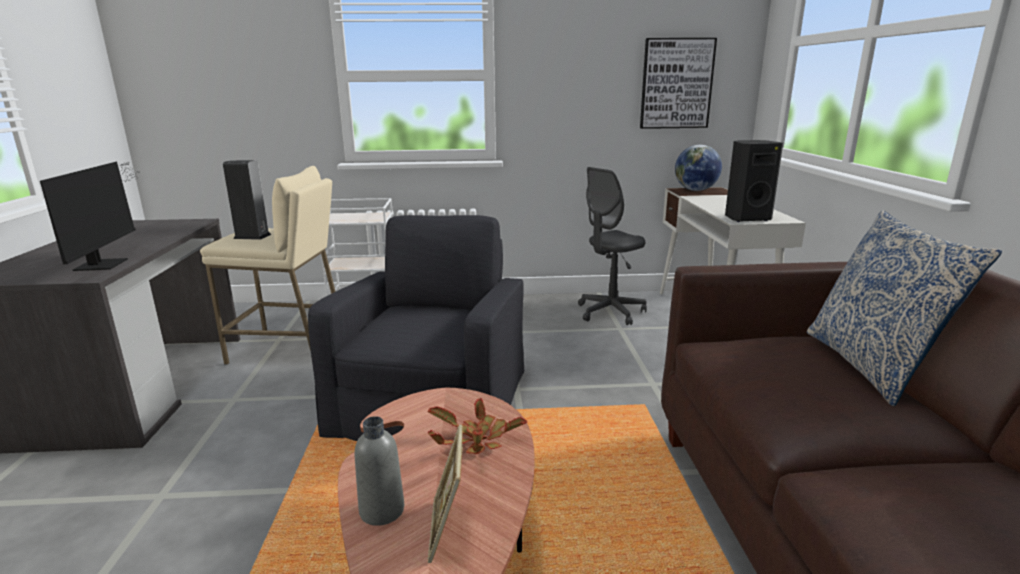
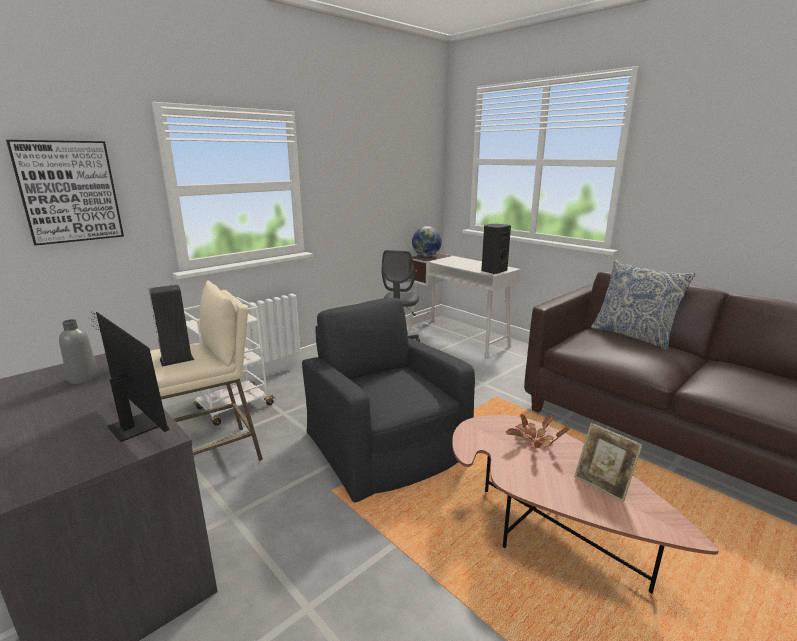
camera: 40 degrees left, 0 degrees up
grey bottle [355,416,404,526] -> grey bottle moved to [59,319,99,384]
picture [640,38,717,129] -> picture moved to [6,140,124,246]

